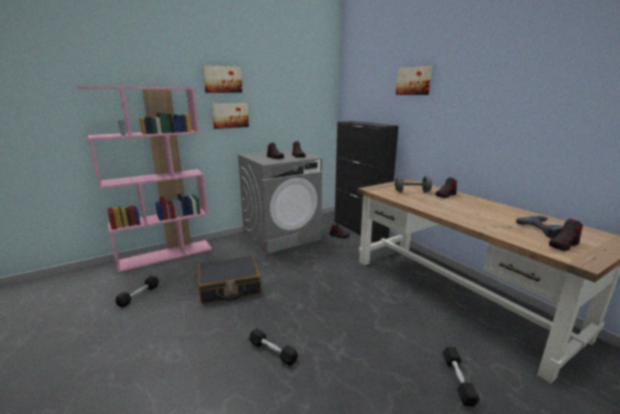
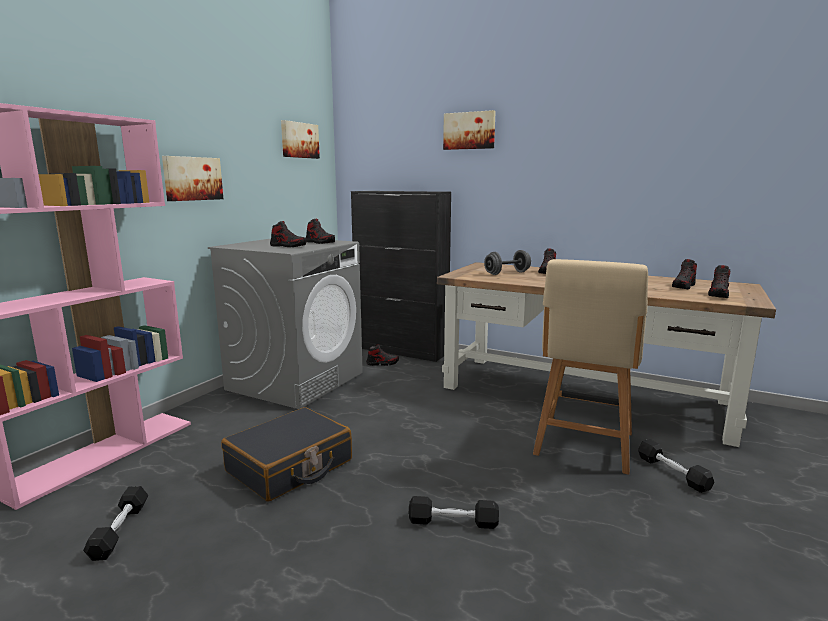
camera: 30 degrees left, 5 degrees down
picture [203,66,242,93] -> picture moved to [281,120,320,159]
power drill [516,216,564,239] -> shoe [672,259,697,289]
none -> beige chair [533,259,648,475]

